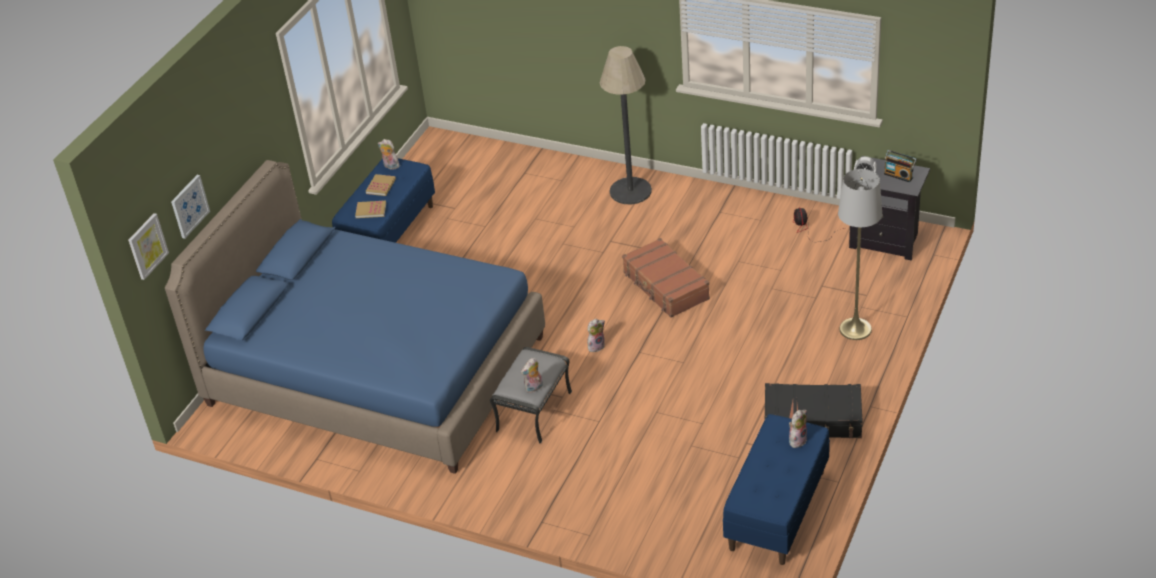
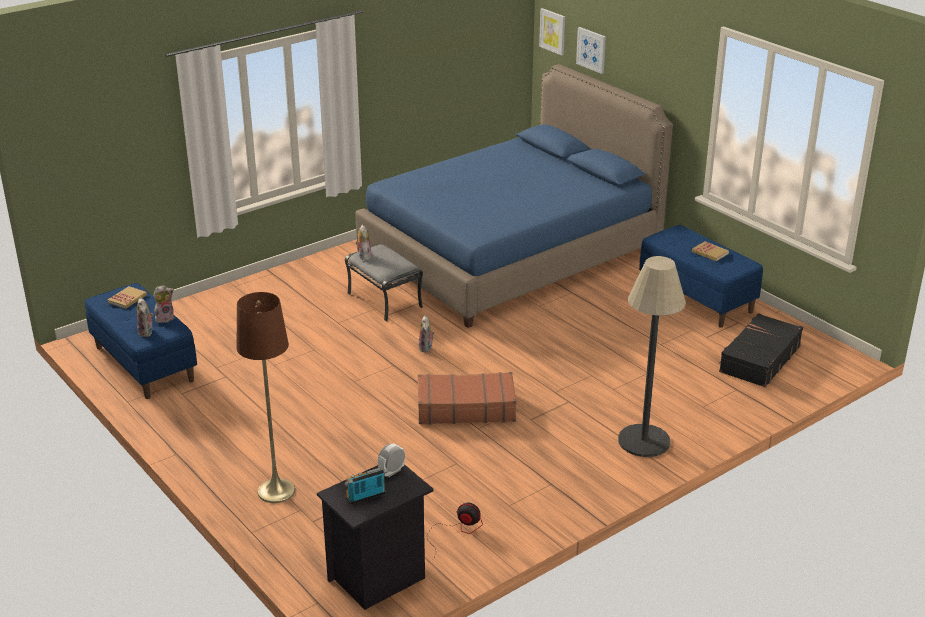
camera: 115 degrees right, 10 degrees down
book [355,201,386,218] -> book moved to [108,286,147,309]
plush toy [378,139,400,170] -> plush toy moved to [153,285,174,323]
black suitcase [764,383,863,438] -> black suitcase moved to [719,313,803,387]
grey floor lamp [838,169,882,340] -> brown floor lamp [237,292,295,503]

